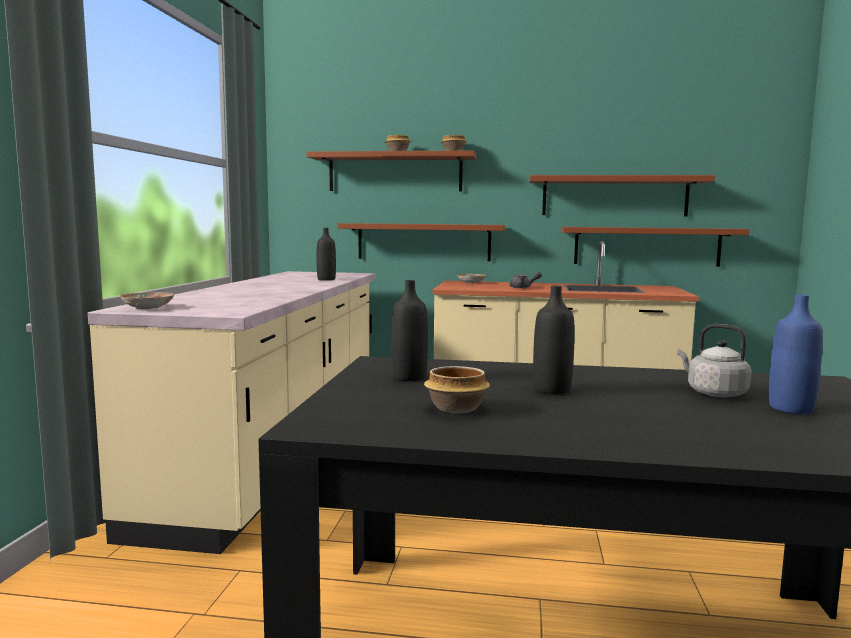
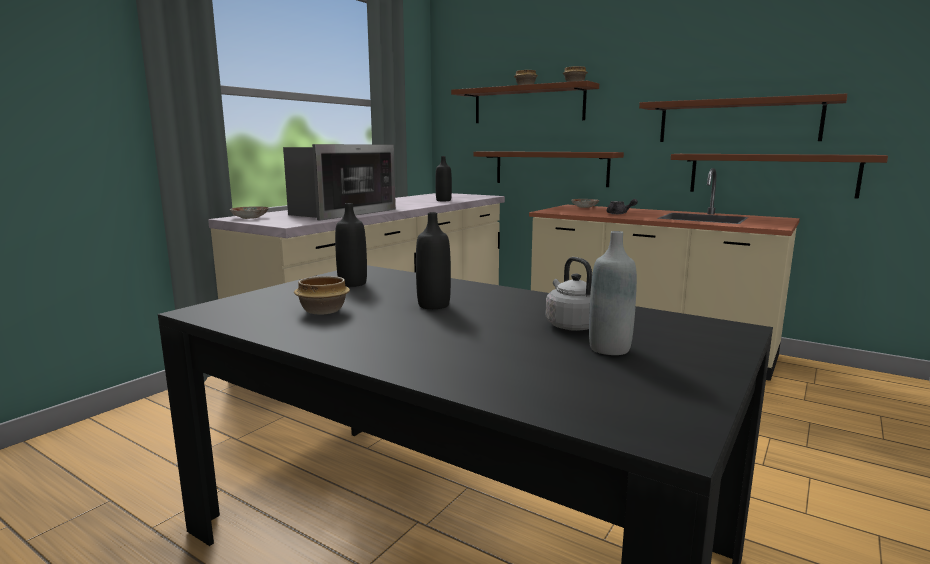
camera: 25 degrees right, 5 degrees up
blue bottle [769,294,823,414] -> grey bottle [589,231,637,355]
none -> microwave [283,144,396,221]

